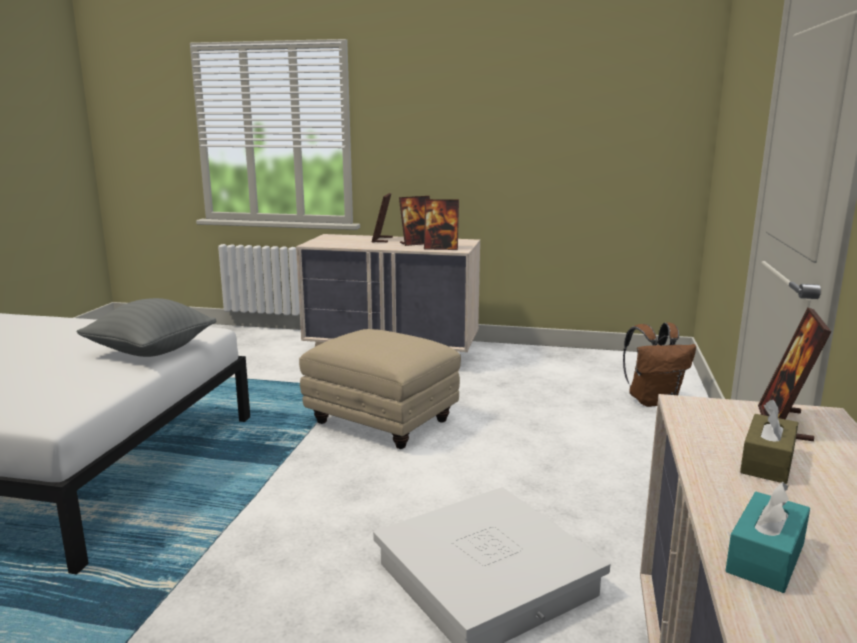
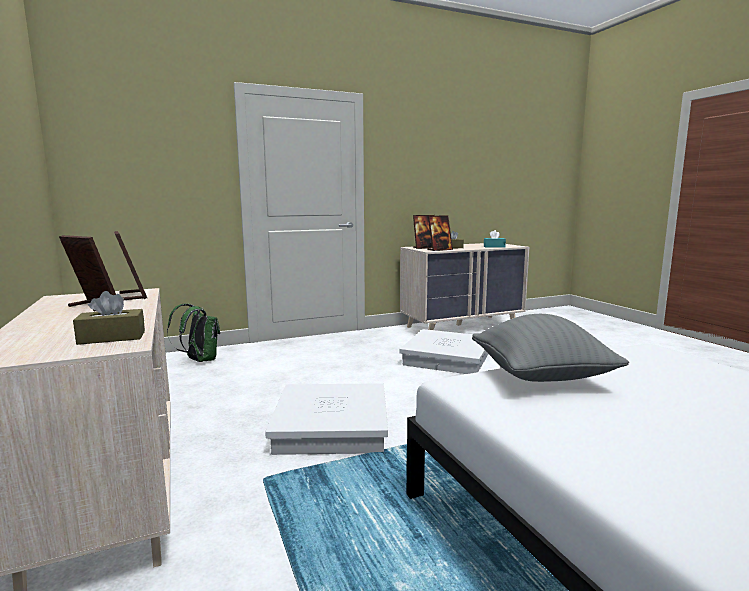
camera: 125 degrees left, 5 degrees down
beige ottoman [299,329,461,449] -> white storage box [265,383,388,455]
picture frame [372,193,393,243] -> picture frame moved to [427,215,453,251]
brown backpack [623,322,696,407] -> green backpack [167,304,220,362]
none -> brown tissue box [73,291,145,345]

